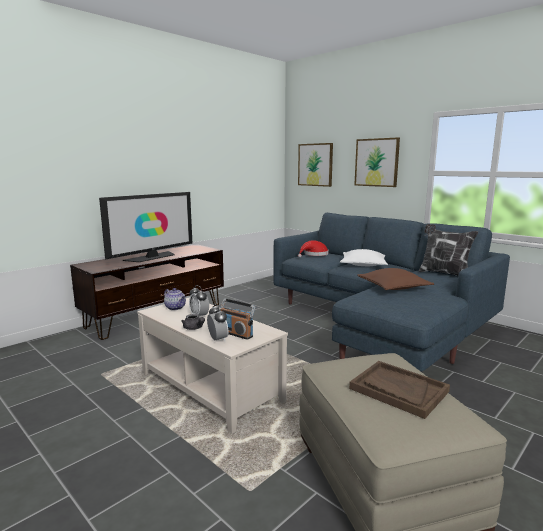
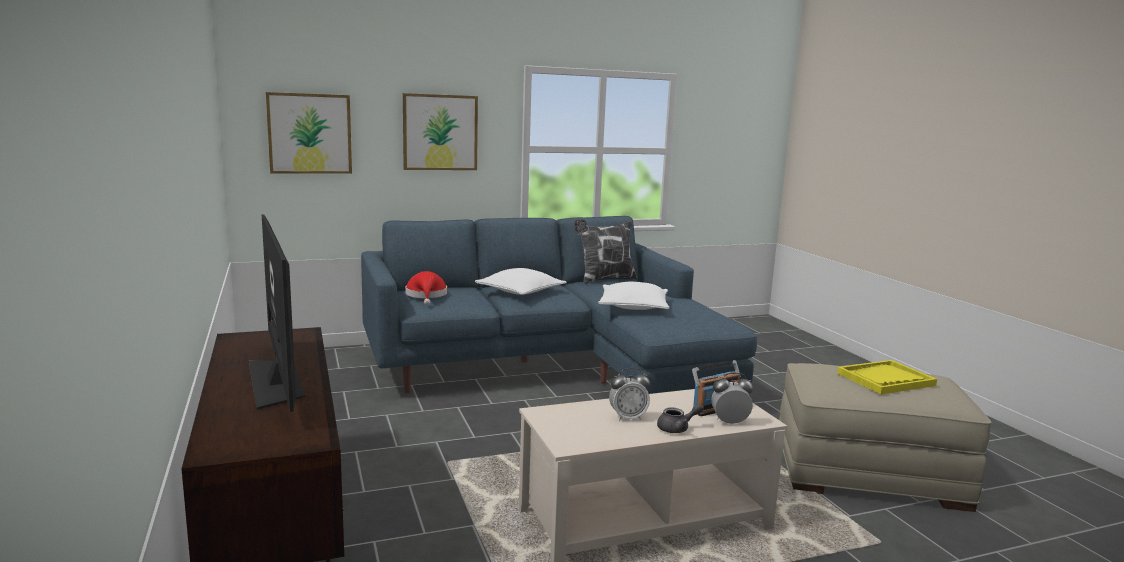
camera: 65 degrees left, 0 degrees up
teapot [164,288,186,310] -> none
brown tray [349,361,450,419] -> yellow tray [837,360,937,395]
brown pillow [357,268,434,290] -> white pillow [598,282,669,310]

